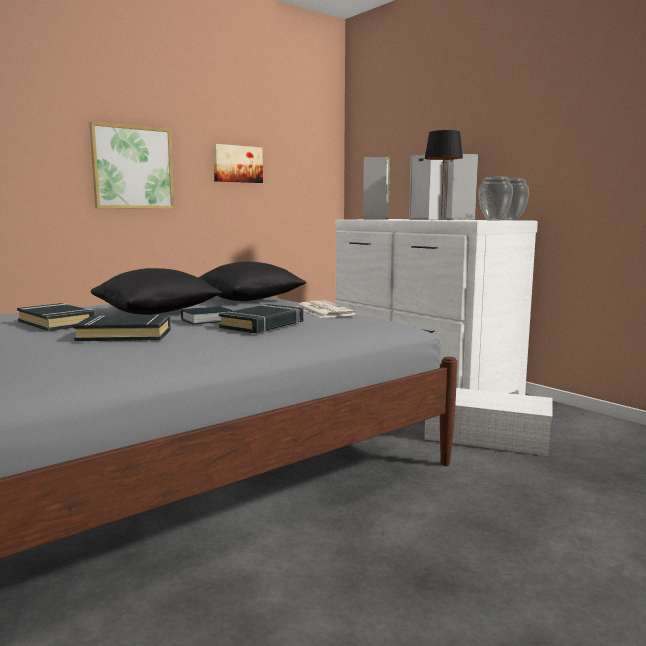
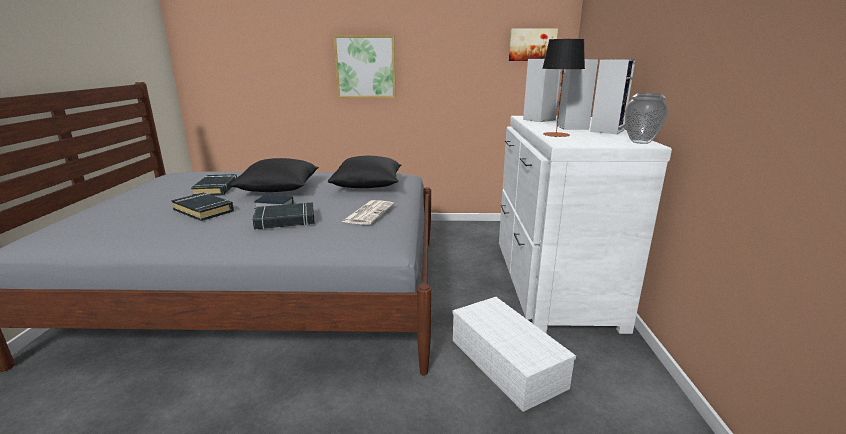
camera: 40 degrees right, 10 degrees up
picture [213,144,263,183] -> picture moved to [509,29,558,61]
vase [478,176,513,221] -> none

